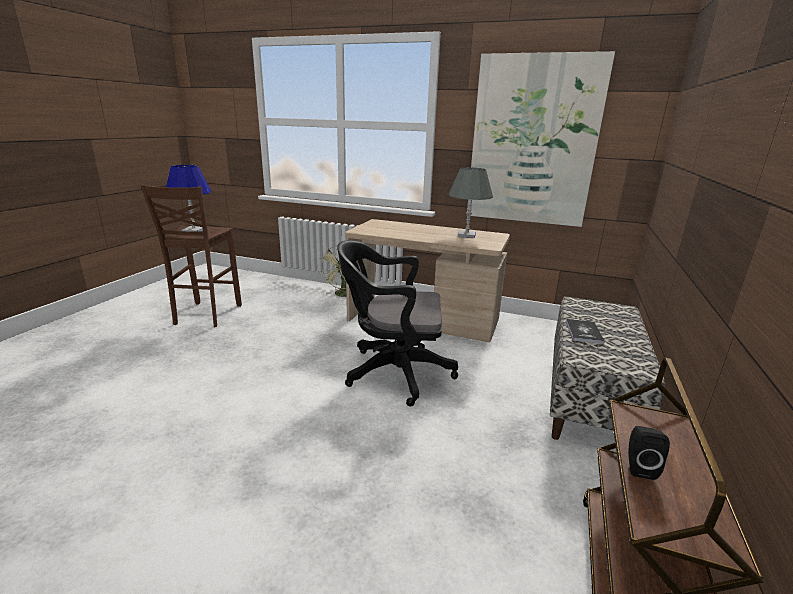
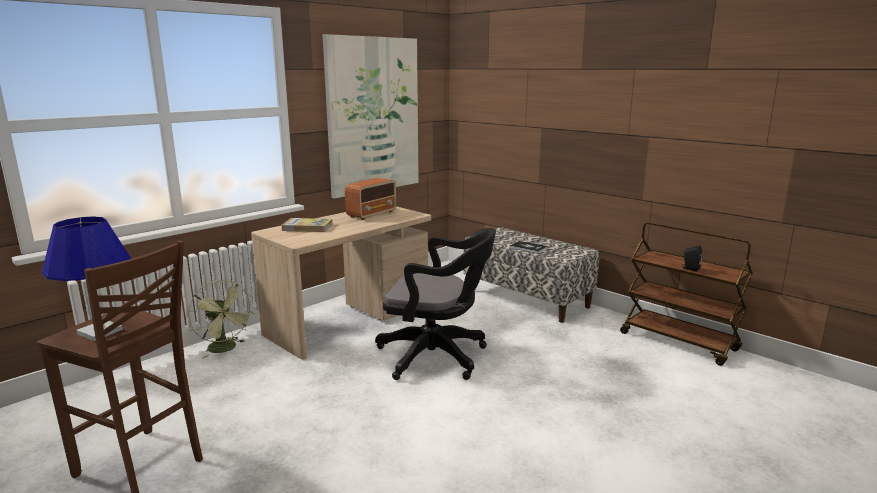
camera: 65 degrees left, 5 degrees down
black office chair [337,240,458,407] -> black office chair turned 105 degrees counterclockwise [375,228,496,380]
grey table lamp [449,167,493,238] -> radio [345,178,396,220]
none -> book [281,218,333,232]

